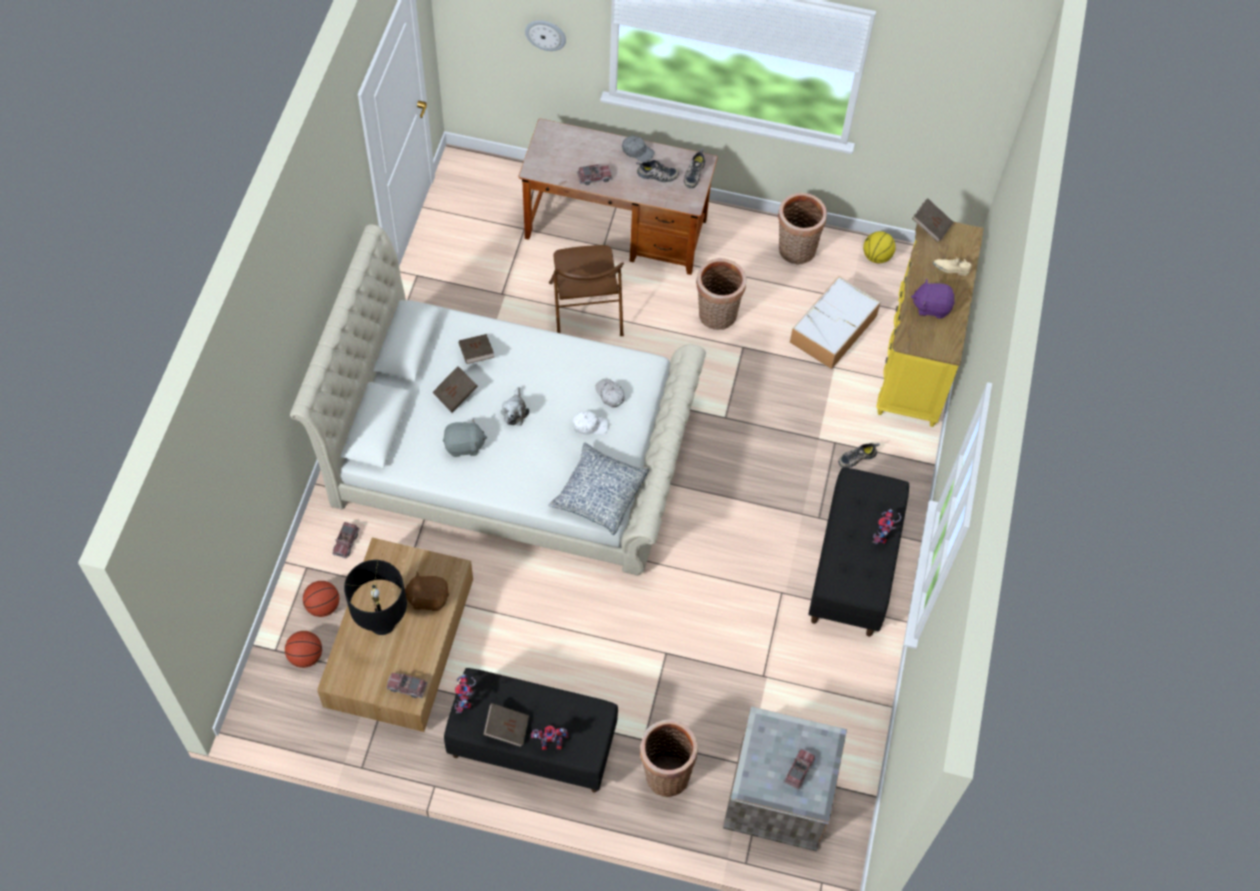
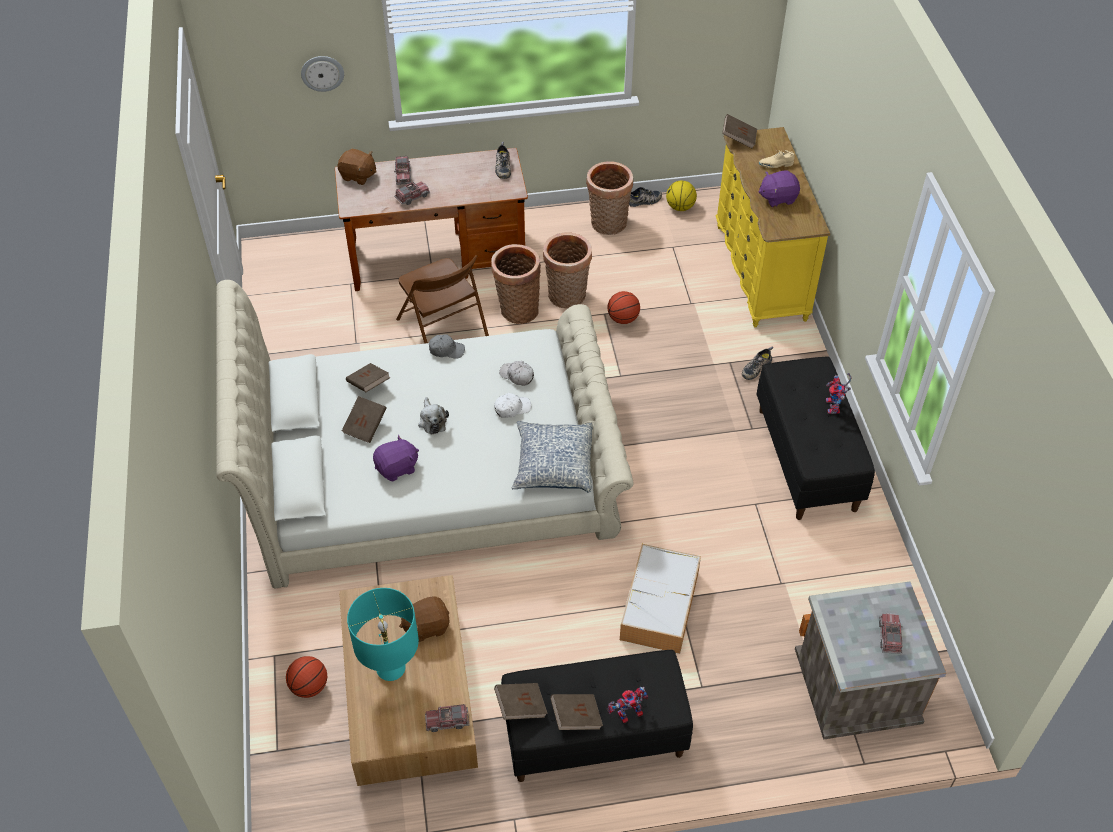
camera: 20 degrees left, 10 degrees down
basketball [285,631,322,668] -> basketball moved to [608,291,640,324]
toy truck [332,522,360,558] -> toy truck moved to [394,156,411,185]
black table lamp [344,560,407,635] -> turquoise table lamp [347,588,419,681]
grey plush toy [443,418,487,457] -> purple plush toy [373,435,419,481]
toy robot [454,673,476,713] -> brown book [494,683,548,720]
grey cap [622,136,655,162] -> grey cap moved to [429,334,465,359]
shoe [636,160,679,182] -> shoe moved to [629,187,662,207]
basket [640,719,698,797] -> basket moved to [491,244,541,324]
storage box [790,276,881,369] -> storage box moved to [620,544,701,654]
none -> brown plush toy [338,149,377,185]

